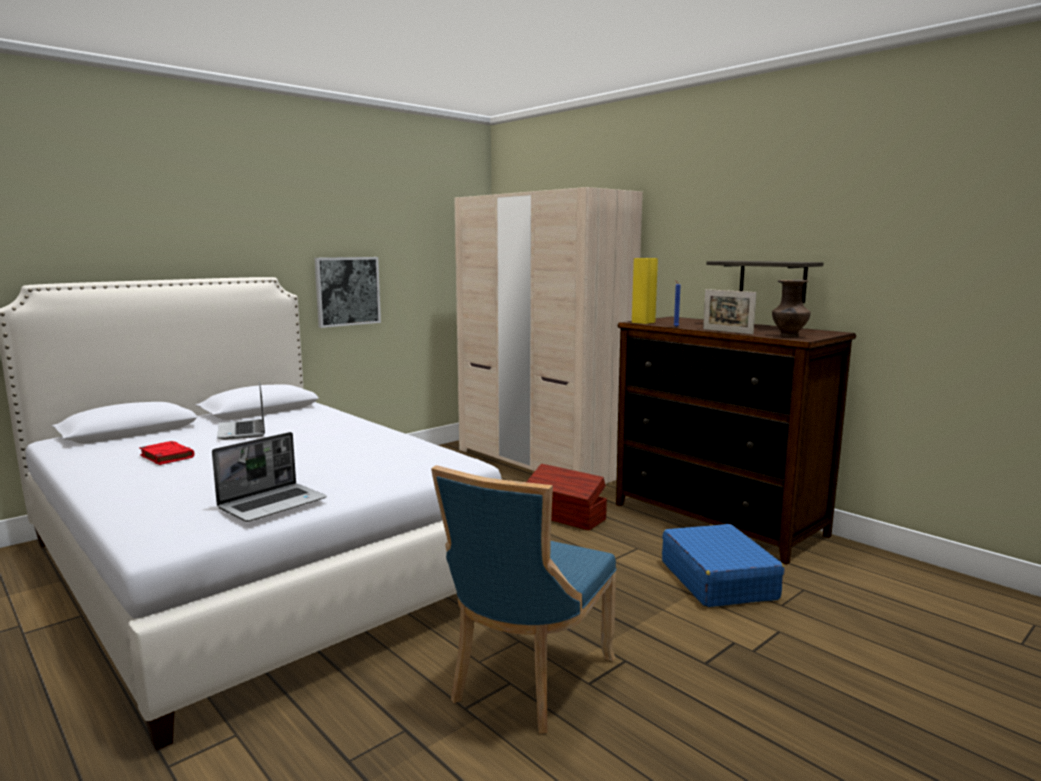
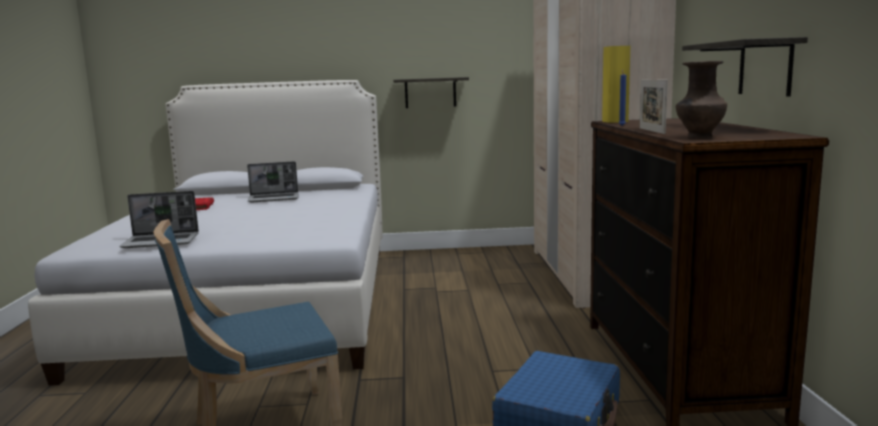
camera: 40 degrees right, 0 degrees up
laptop [217,382,265,440] -> laptop turned 120 degrees counterclockwise [247,161,298,203]
picture [314,257,381,328] -> shelf [393,77,469,108]
brown storage box [527,464,607,531] -> none

